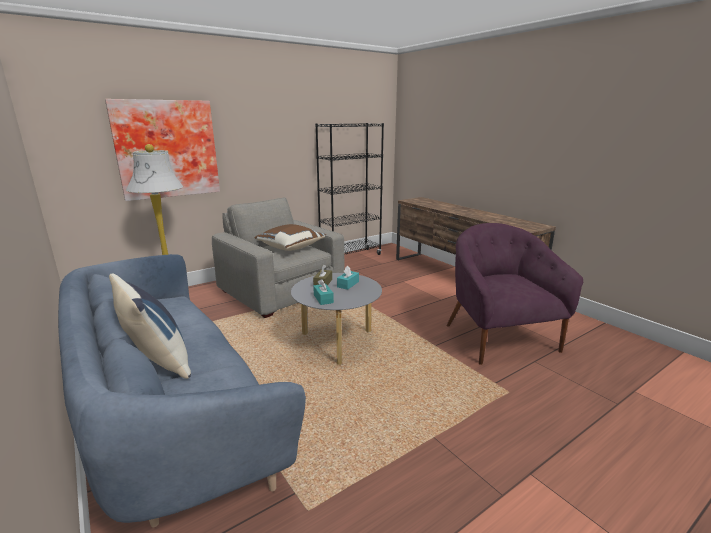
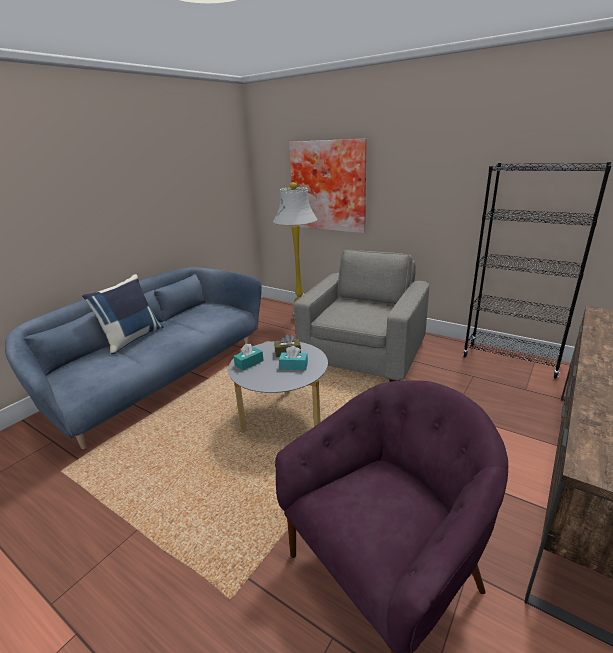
camera: 70 degrees right, 5 degrees up
brown pillow [254,224,326,251] -> none

